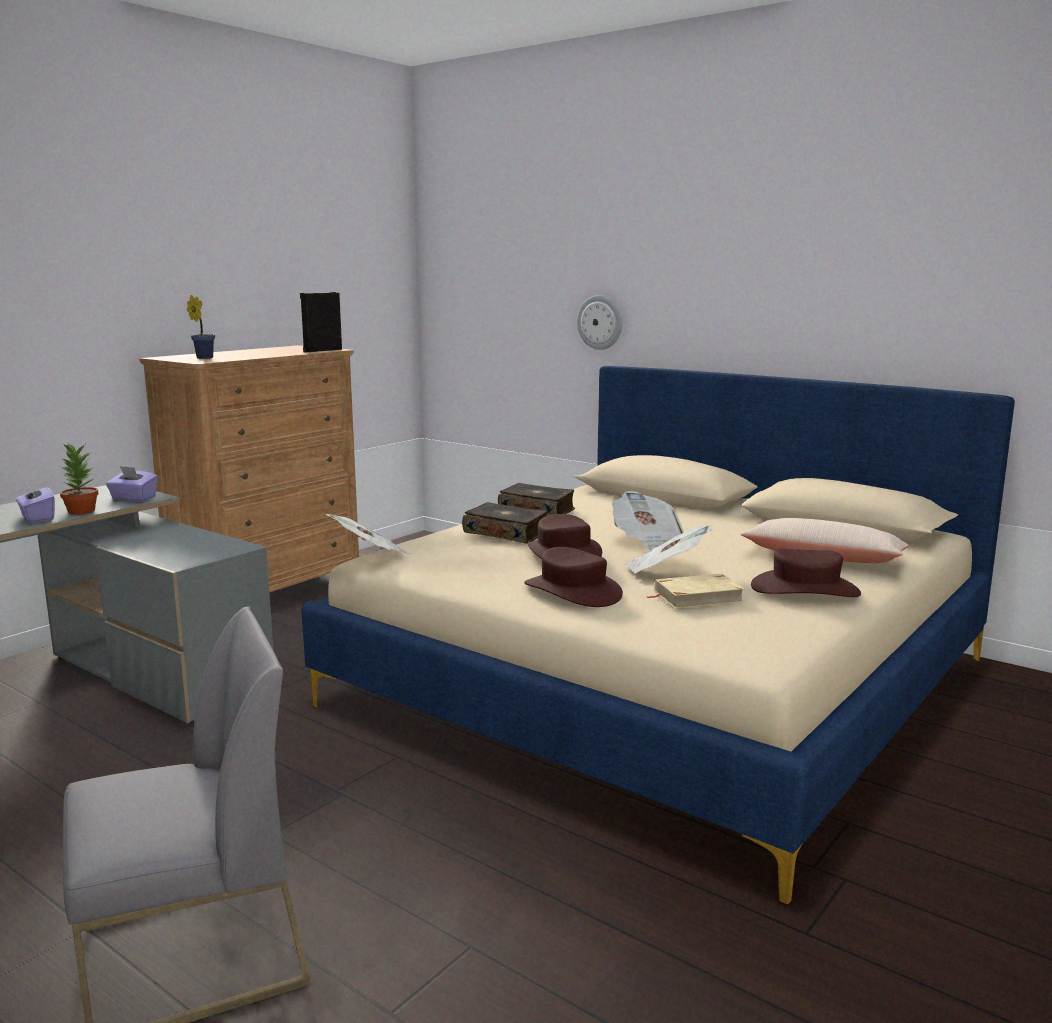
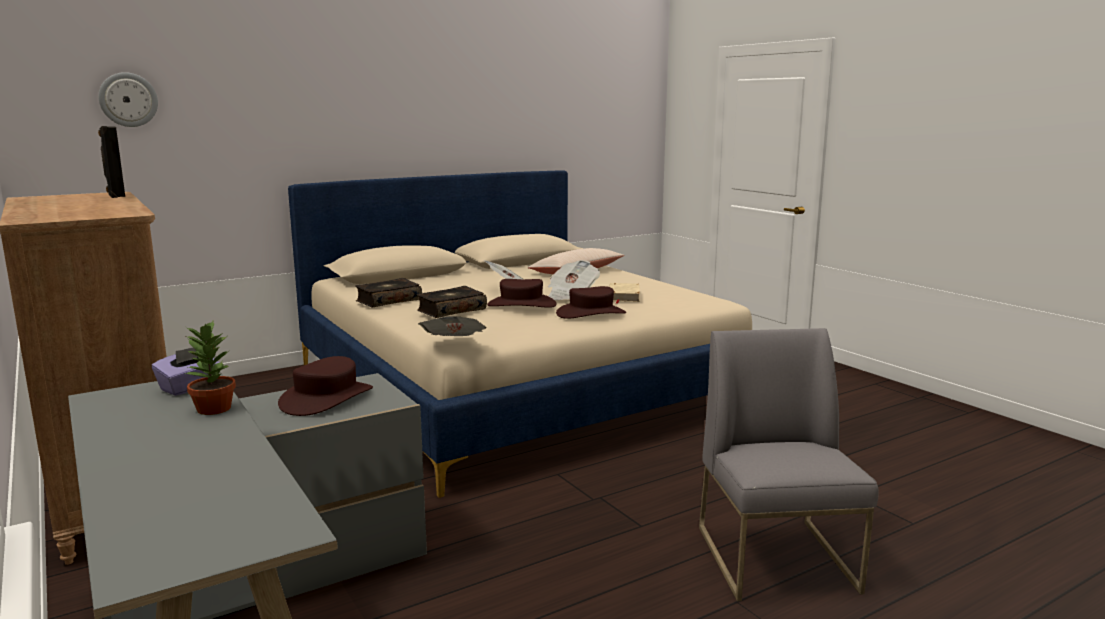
camera: 70 degrees left, 0 degrees up
purple tissue box [16,483,55,523] -> none
potted plant [187,295,215,359] -> none
wall clock [577,295,622,350] -> wall clock moved to [98,72,158,127]
brown hat [751,549,861,597] -> brown hat moved to [278,356,373,416]

